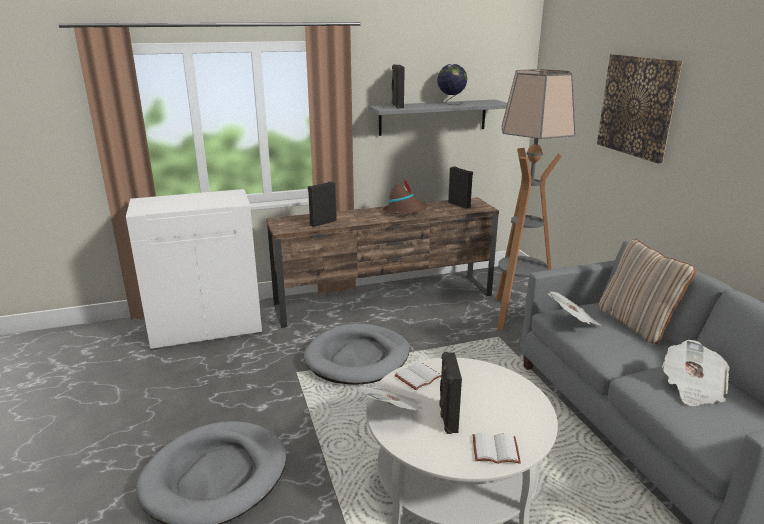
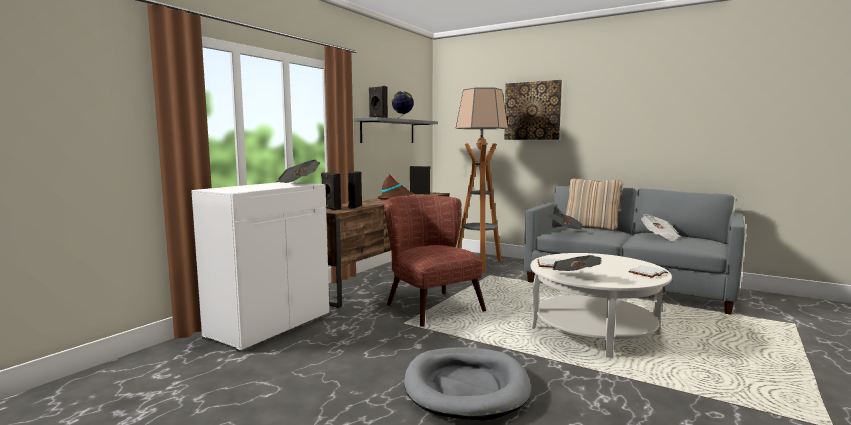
camera: 40 degrees left, 15 degrees down
grey dog bed [304,323,409,385] -> brown armchair [383,195,486,327]
black speaker [439,352,462,434] -> black speaker moved to [321,172,341,210]
none -> newspaper [276,160,320,183]

